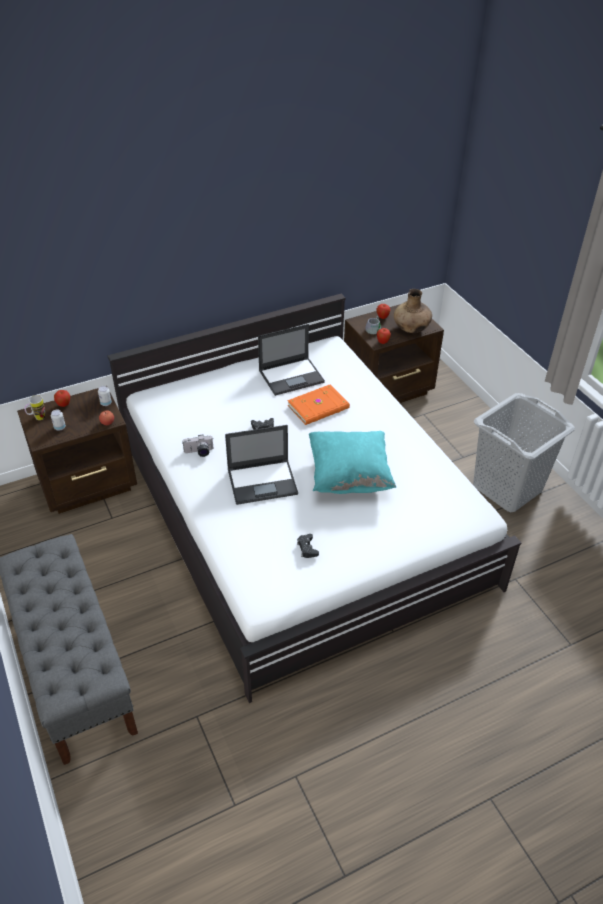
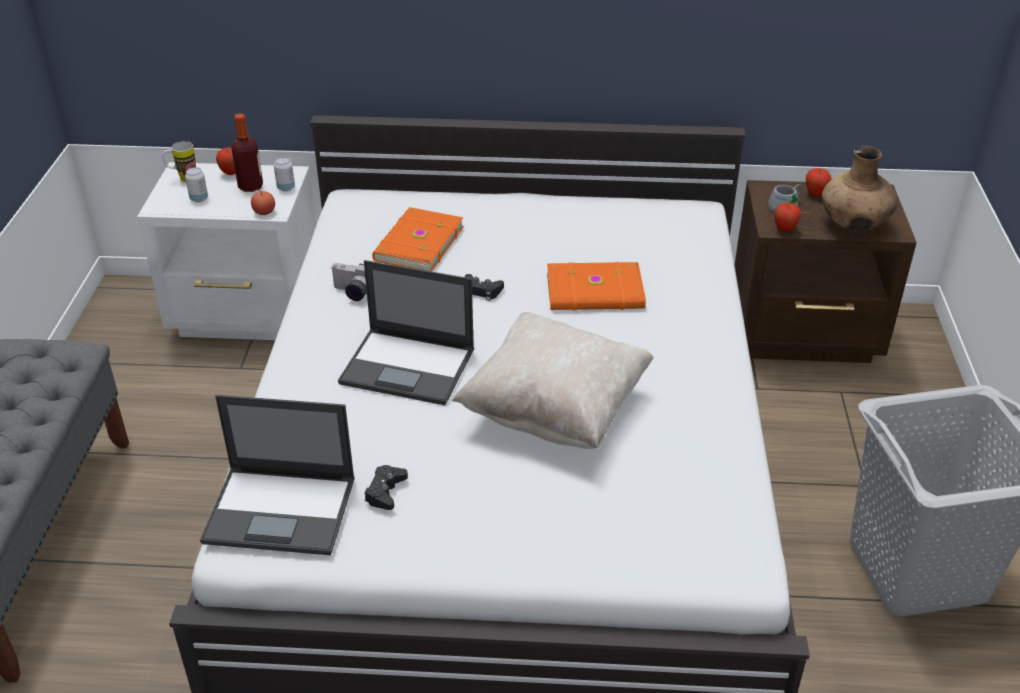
camera: 30 degrees right, 5 degrees down
brown nightstand [17,388,137,514] -> white nightstand [137,162,316,340]
laptop [258,324,325,396] -> laptop moved to [200,395,355,555]
turquoise pillow [309,431,396,494] -> beige pillow [452,312,654,449]
none -> bottle [232,114,263,192]
none -> orange book [372,207,464,272]

